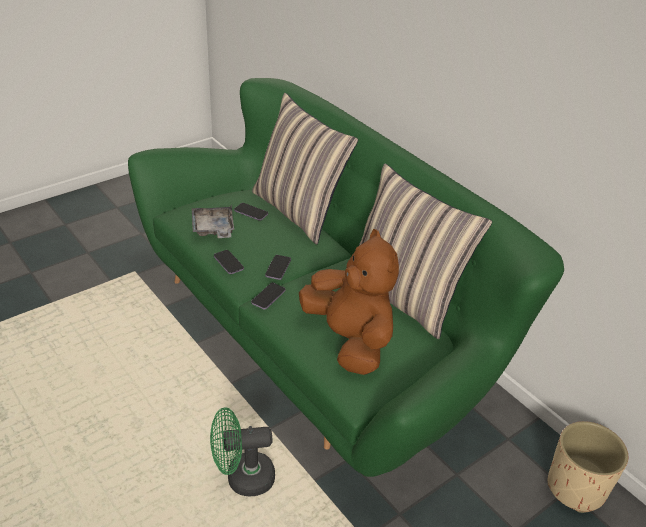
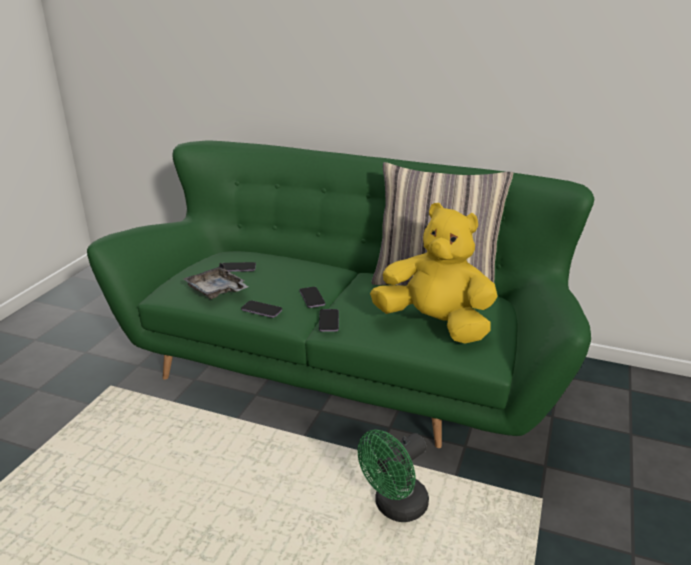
camera: 30 degrees left, 10 degrees down
pillow [252,93,358,244] -> none
brown plush toy [299,229,399,375] -> yellow plush toy [370,203,498,344]
beige planter [548,421,628,513] -> none

